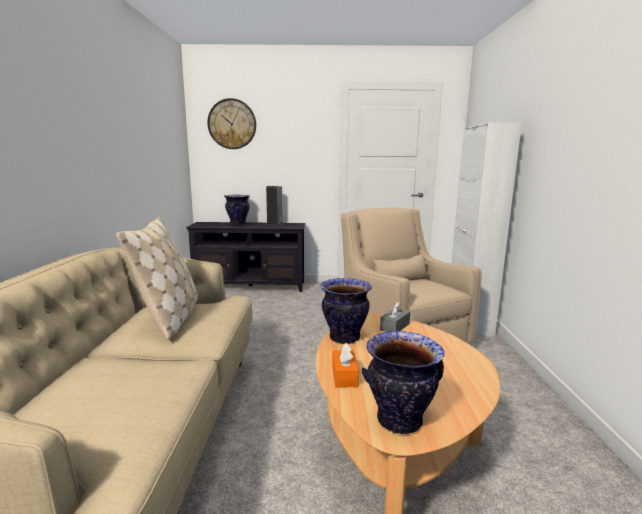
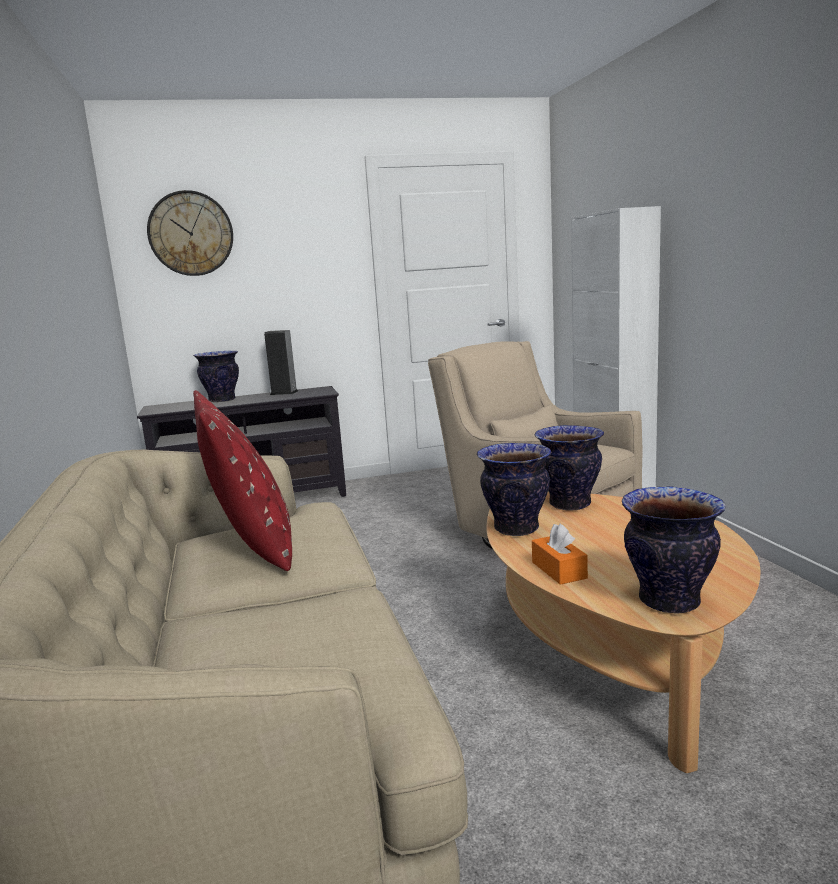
camera: 15 degrees left, 0 degrees up
beige pillow [116,217,198,340] -> red pillow [193,390,292,571]
grey tissue box [380,302,410,332] -> vase [535,425,604,511]

